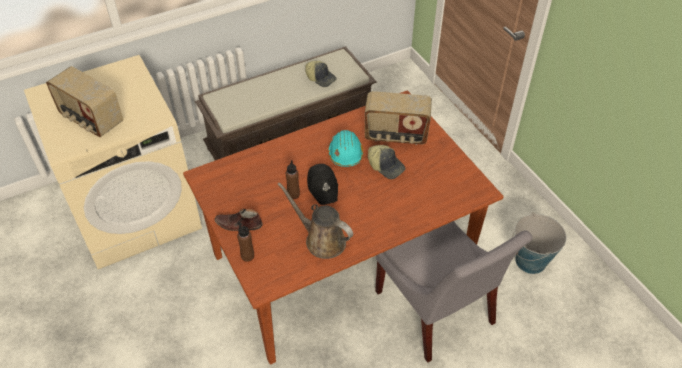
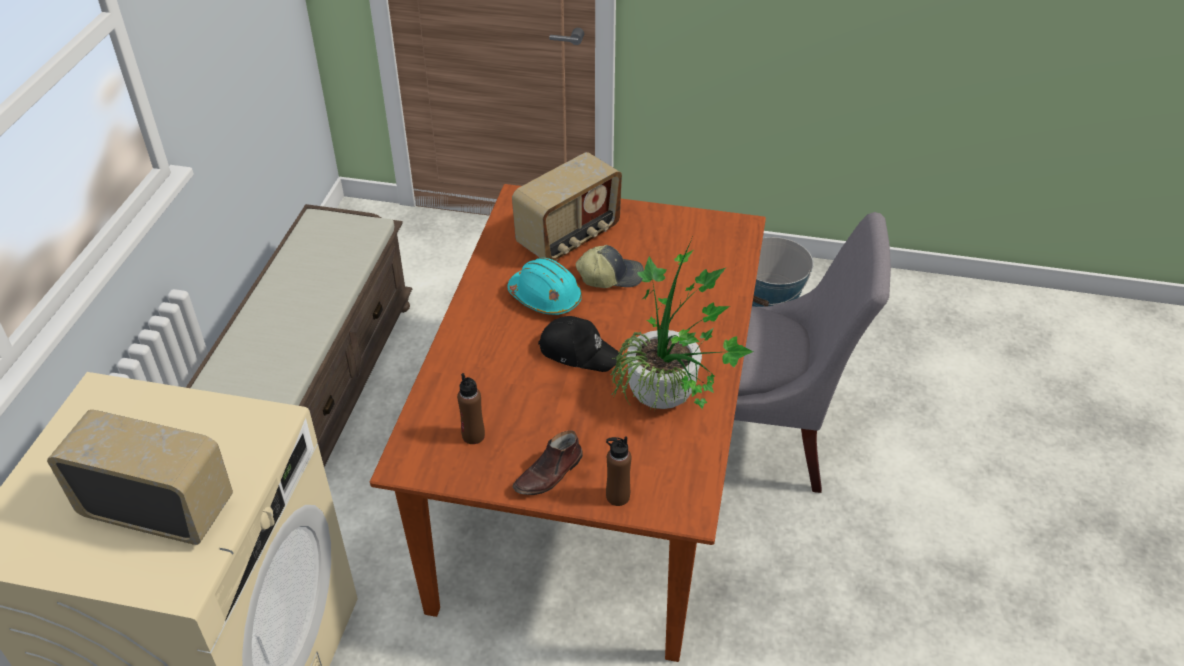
camera: 50 degrees left, 5 degrees down
radio [46,66,123,137] -> radio turned 150 degrees counterclockwise [47,410,233,545]
brown watering can [278,182,353,259] -> potted plant [610,237,753,411]
brown bottle [286,160,300,199] -> brown bottle moved to [457,373,485,444]
cap [305,61,337,87] -> none

